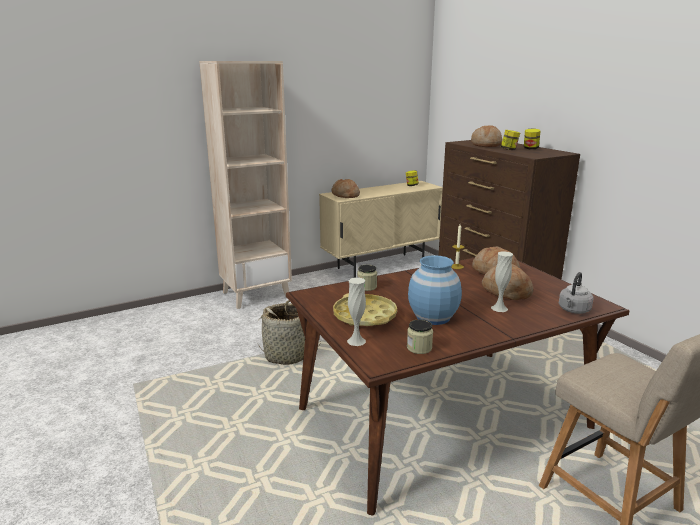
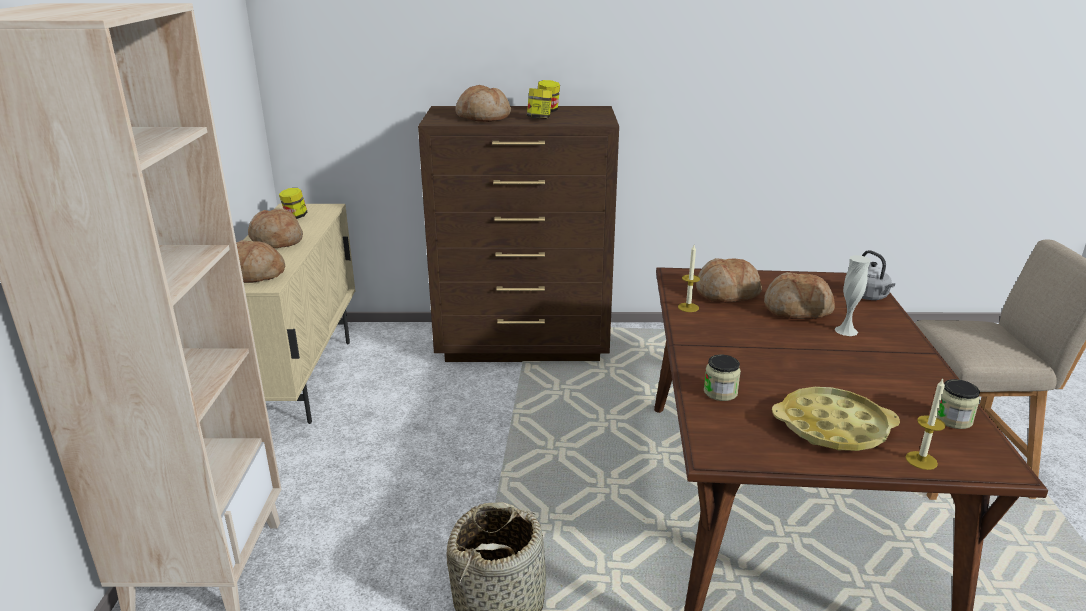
camera: 60 degrees left, 5 degrees up
white vase [347,278,366,346] -> candle [905,379,946,470]
blue vase [408,255,462,325] -> none
none -> bread [248,209,303,248]

